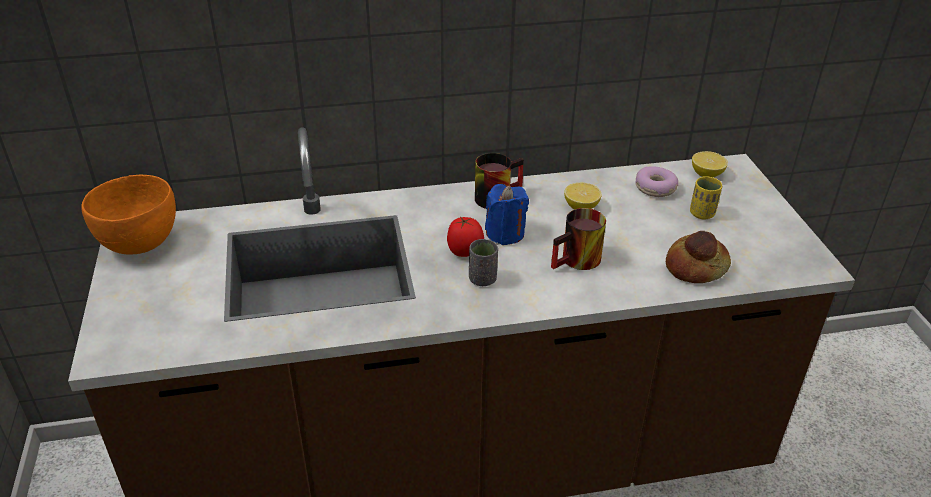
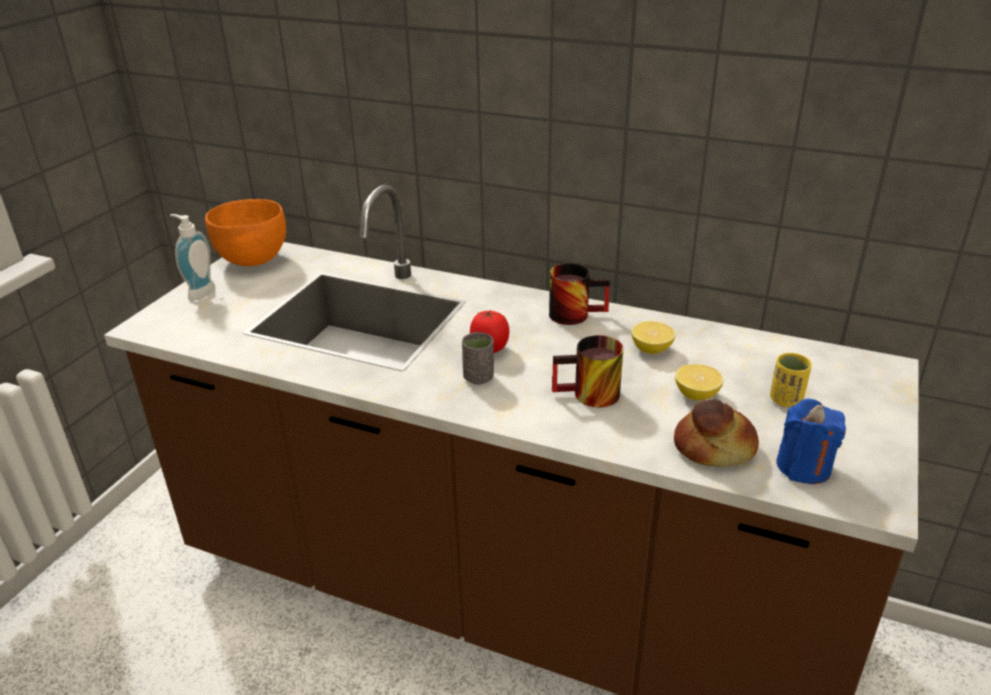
camera: 35 degrees right, 5 degrees down
blue candle [485,184,529,245] -> blue candle moved to [777,399,846,484]
donut [635,166,679,197] -> none
lemon [692,151,728,177] -> lemon moved to [675,364,723,401]
none -> soap dispenser [170,214,215,301]

